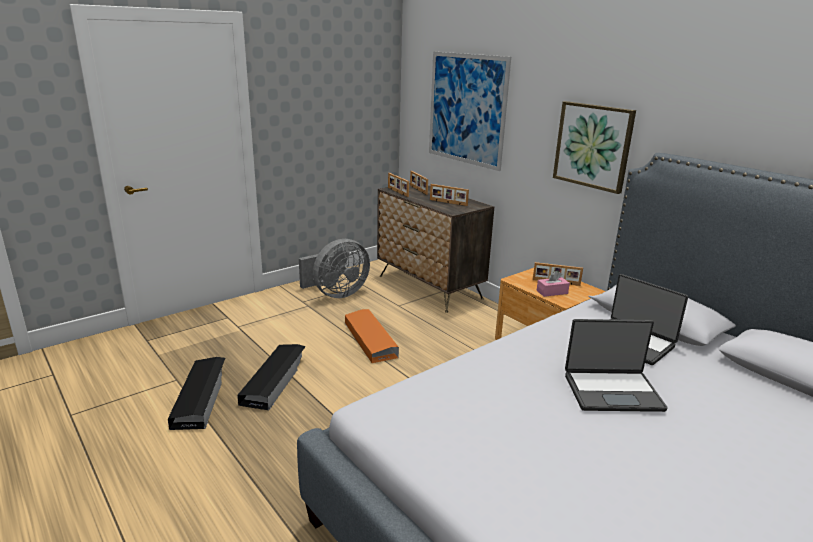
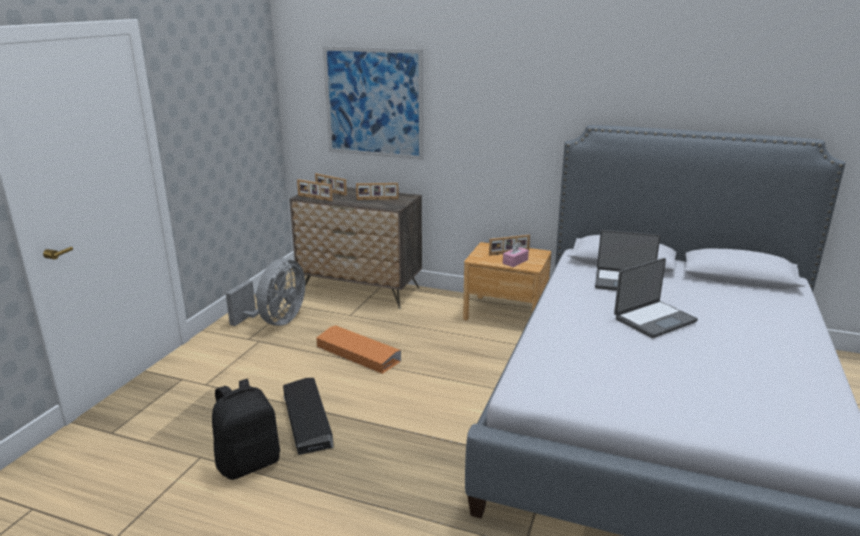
camera: 30 degrees left, 0 degrees up
black storage box [168,357,225,430] -> black backpack [212,379,280,480]
picture [553,101,636,194] -> none

